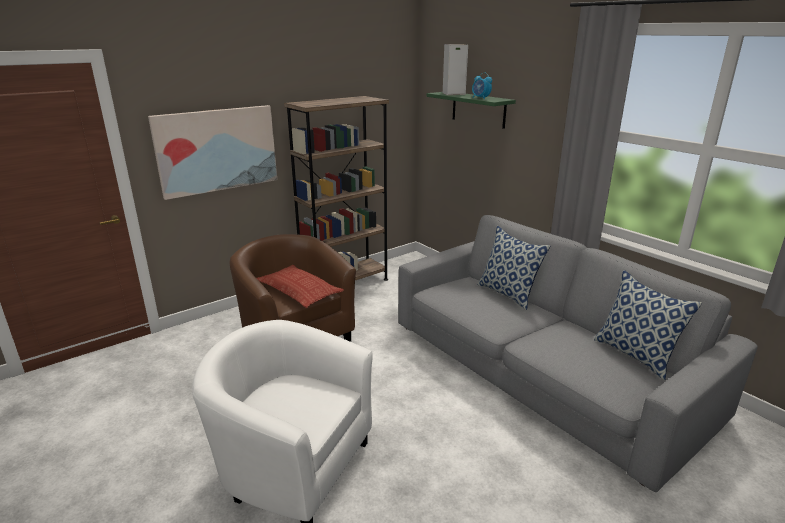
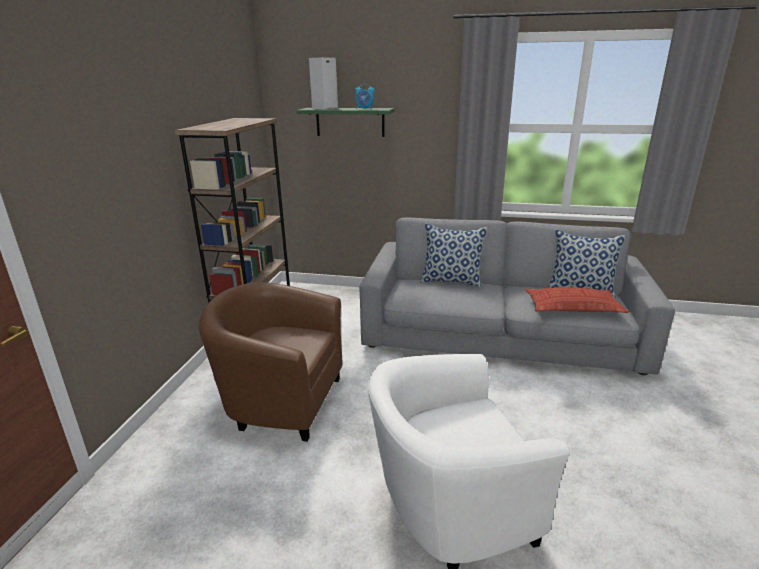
camera: 40 degrees left, 0 degrees up
picture [148,105,277,200] -> none
pillow [257,265,344,308] -> pillow moved to [526,287,629,313]

